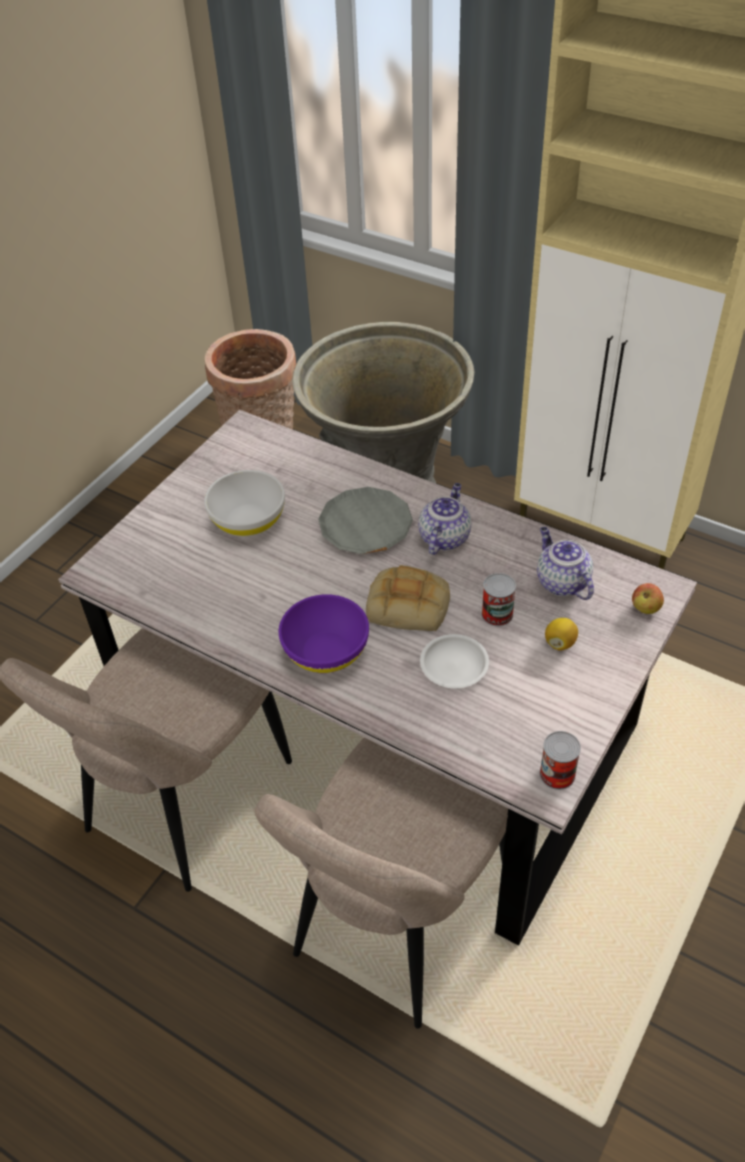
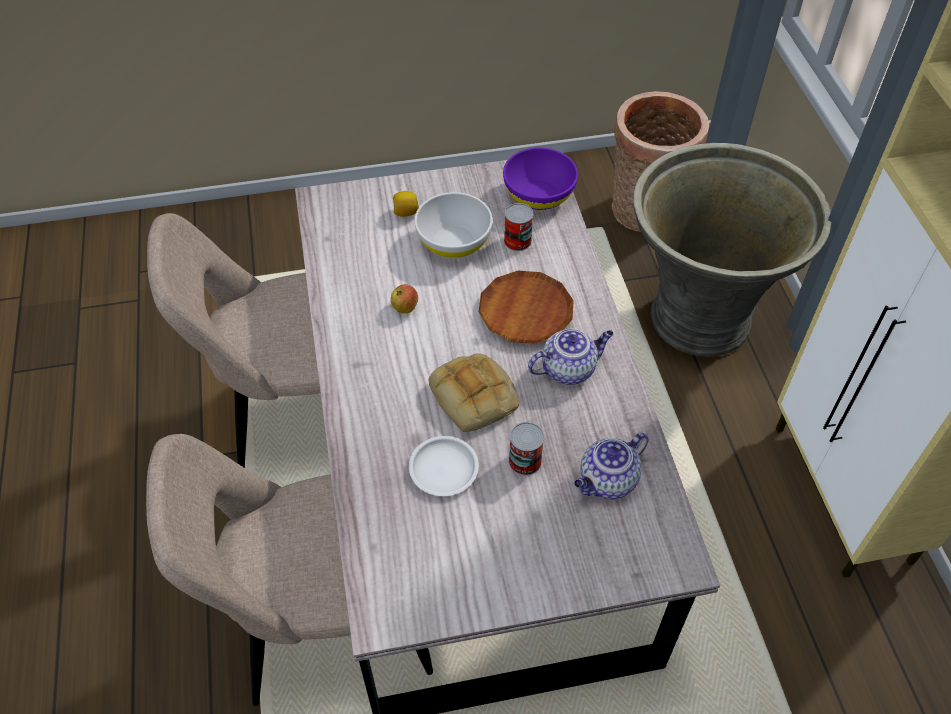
camera: 45 degrees right, 5 degrees up
purple bowl [279,594,369,673] -> purple bowl moved to [503,148,578,210]
grey plate [318,487,413,554] -> brown plate [479,271,574,344]
teapot [537,527,594,600] -> teapot turned 150 degrees counterclockwise [574,433,648,499]
can [539,731,581,790] -> can moved to [504,203,534,251]
lemon [545,618,578,651] -> lemon moved to [393,191,419,217]
apple [632,583,664,614] -> apple moved to [391,284,418,314]

